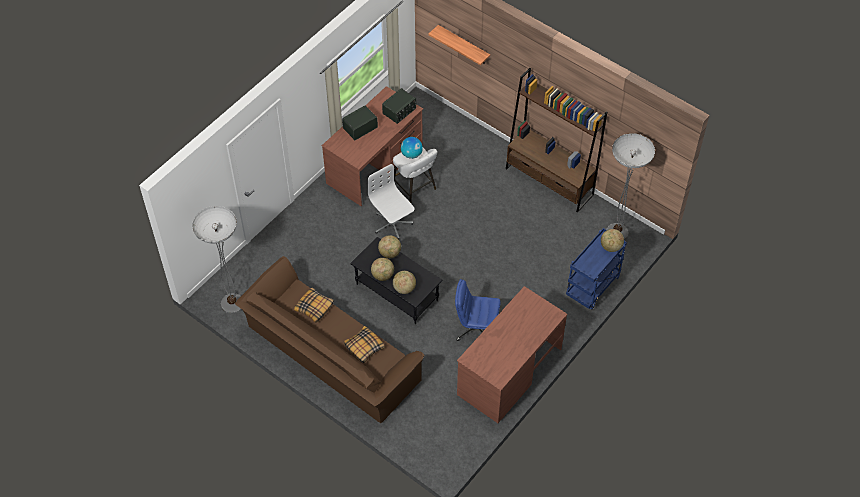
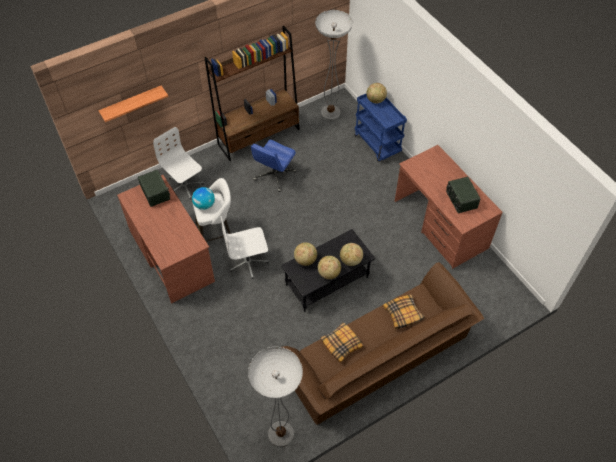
camera: 70 degrees left, 0 degrees up
radio [342,105,378,140] -> radio moved to [446,176,480,213]
blue office chair [455,279,501,341] -> blue office chair moved to [251,140,296,192]
none -> white office chair [153,127,204,199]

